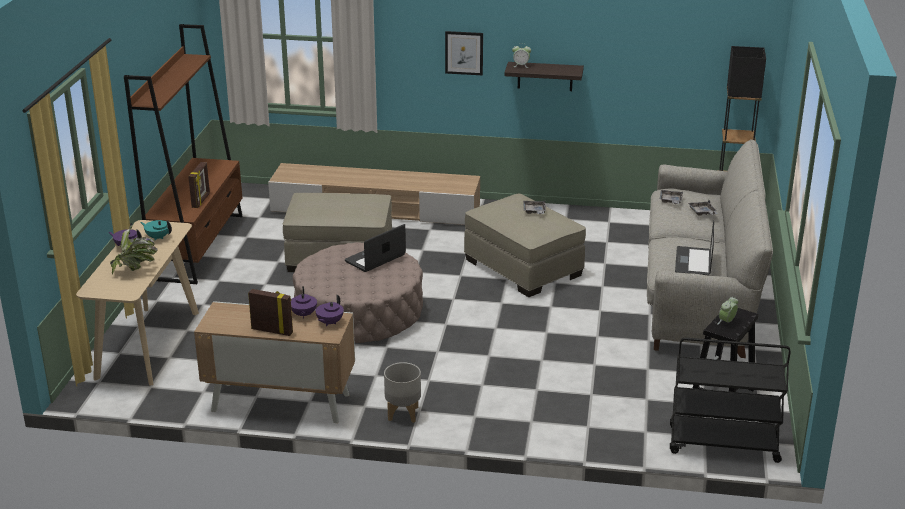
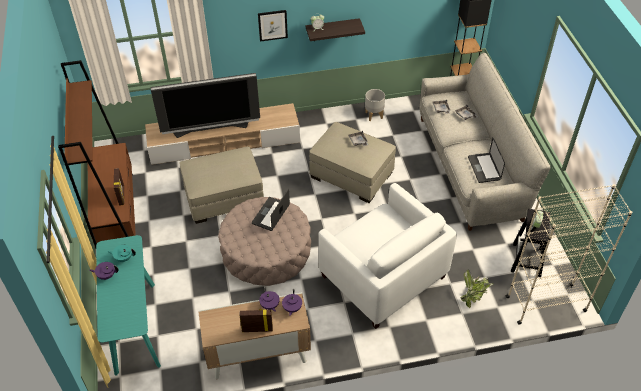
camera: 20 degrees left, 20 degrees up
beige console table [76,220,199,385] -> turquoise console table [96,235,161,376]
potted plant [110,223,158,274] -> potted plant moved to [461,269,493,308]
grey planter [384,362,421,423] -> grey planter moved to [365,89,385,121]
black cart [670,338,790,463] -> beige bookcase [505,184,632,325]
none -> television [151,73,260,138]
none -> white armchair [318,183,457,329]

